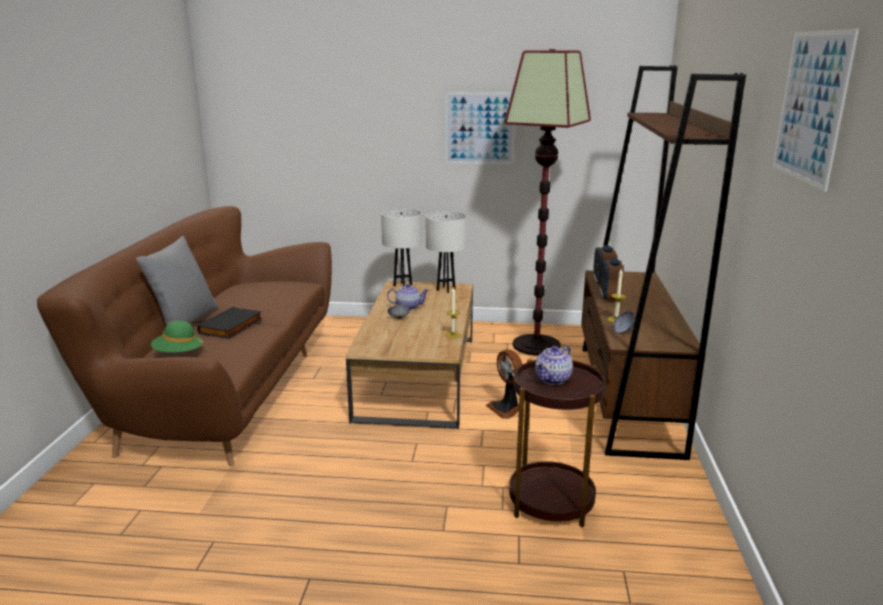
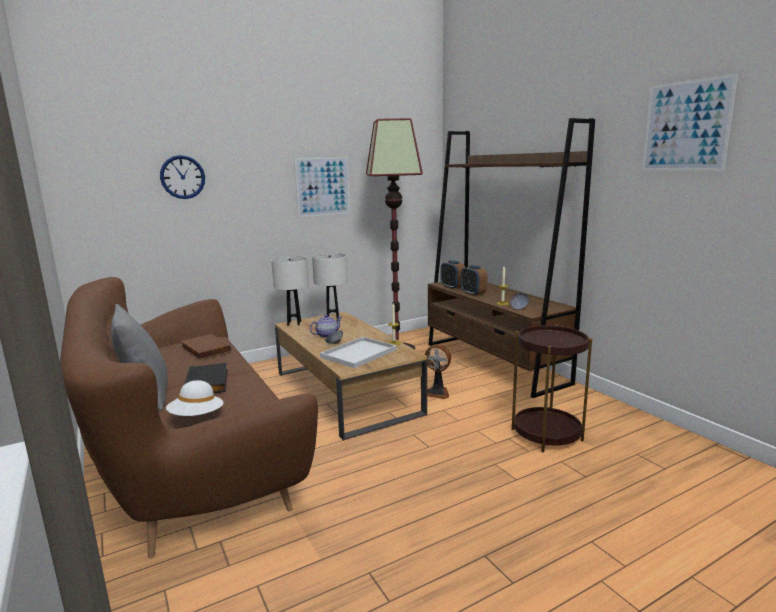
camera: 35 degrees left, 5 degrees down
green hat [151,321,205,353] -> white hat [166,380,224,416]
teapot [535,345,573,385] -> none
none -> wall clock [160,155,205,199]
none -> brown book [181,334,231,360]
none -> white tray [320,337,397,368]

